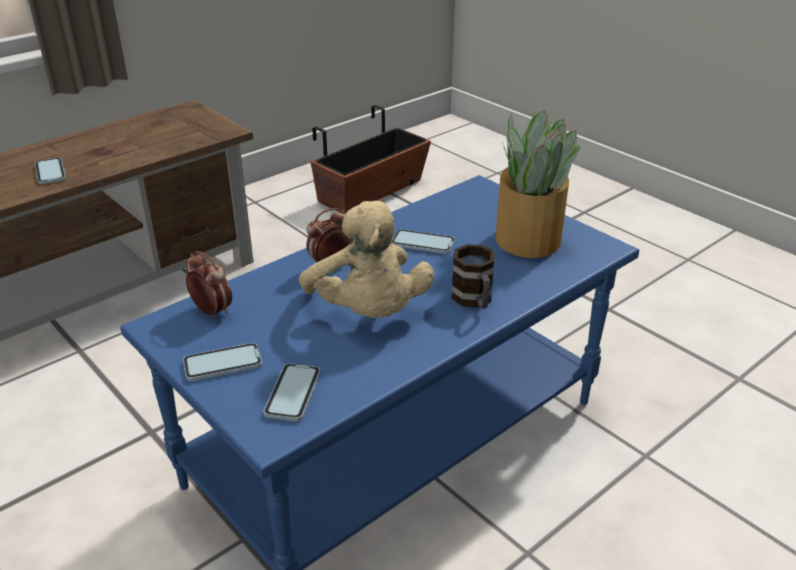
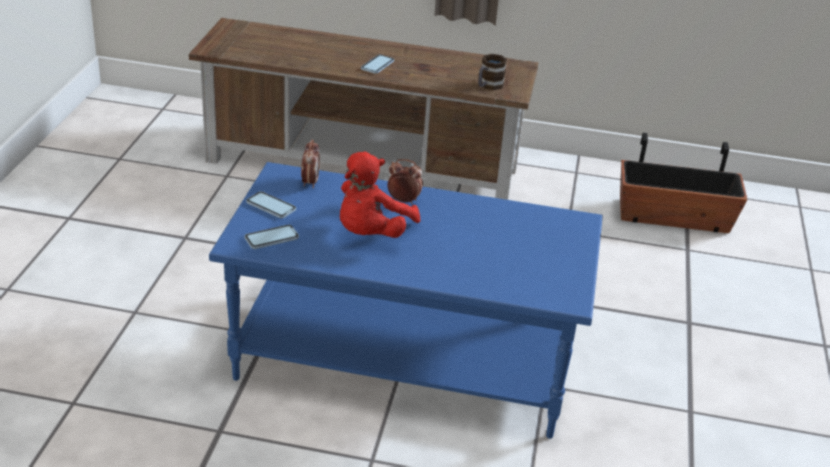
camera: 50 degrees right, 0 degrees up
beige plush toy [299,201,435,318] -> red plush toy [340,152,420,238]
phone [391,229,455,254] -> none
mug [451,244,495,309] -> mug moved to [478,54,507,90]
potted plant [496,110,580,258] -> none

